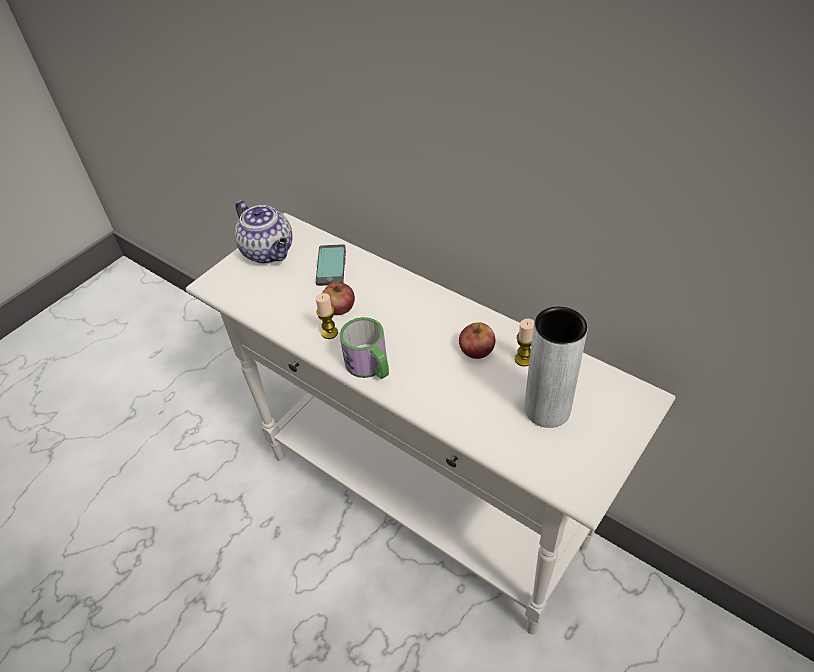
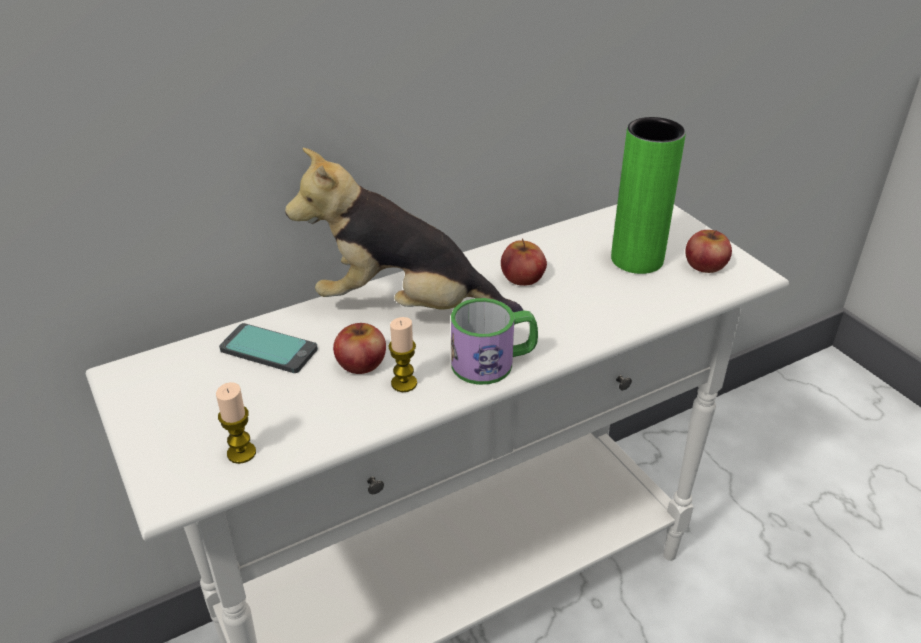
camera: 70 degrees left, 10 degrees down
teapot [235,200,293,264] -> none
candle [515,319,534,367] -> candle moved to [216,382,256,464]
grey vase [524,307,588,428] -> green vase [611,117,686,274]
none -> plush toy [285,148,523,312]
none -> apple [685,230,732,273]

